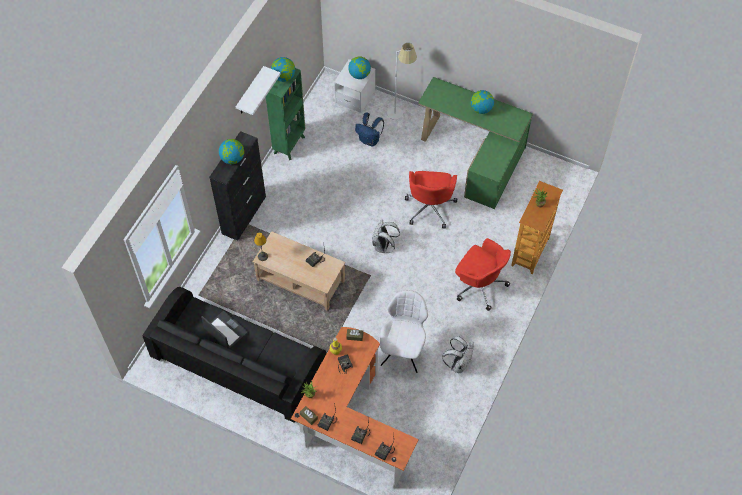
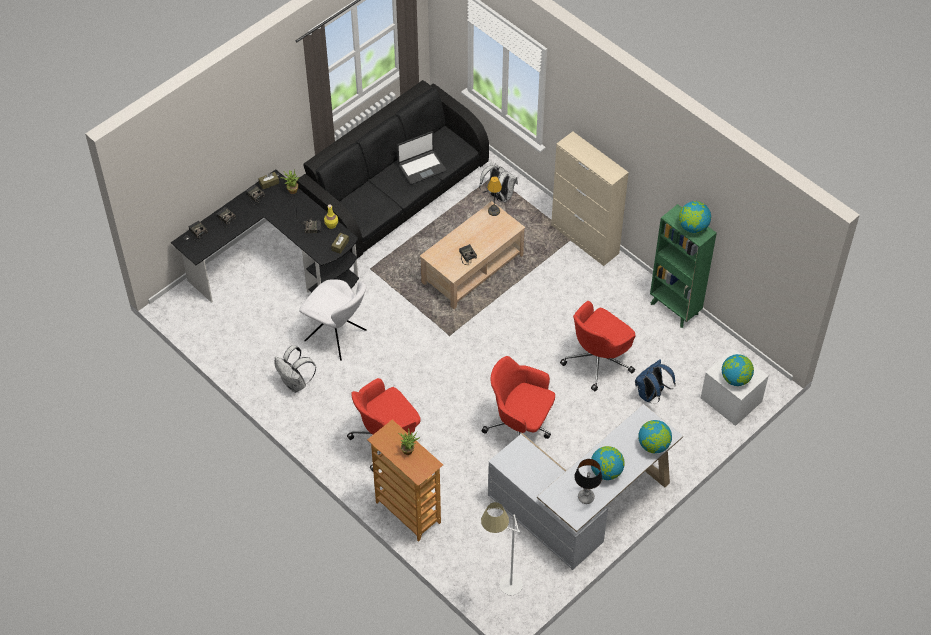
camera: 110 degrees right, 5 degrees down
black cabinet [209,131,266,241] -> beige cabinet [551,131,629,266]
globe [219,139,244,164] -> globe moved to [638,420,672,454]
white shelf [236,66,281,115] -> none
orange desk [291,327,419,489] -> black desk [171,169,359,303]
white backpack [372,219,400,253] -> white backpack moved to [479,162,518,202]
white floor lamp [387,43,417,120] -> white floor lamp moved to [481,502,523,596]
green desk [418,77,533,209] -> white desk [488,404,683,570]
none -> red office chair [560,301,636,391]
none -> table lamp [574,459,602,504]

